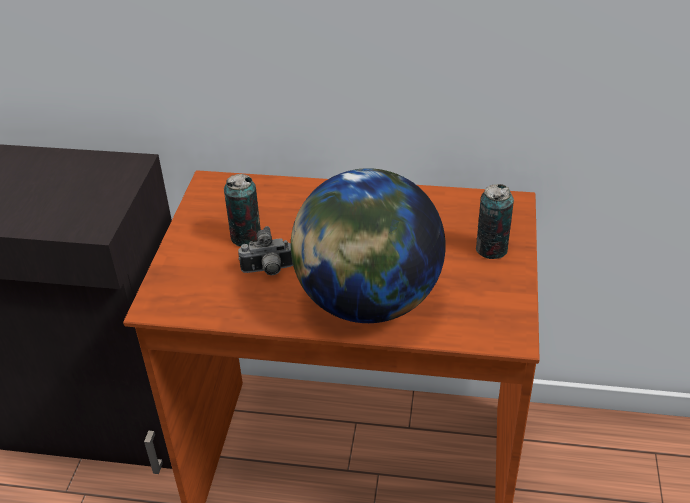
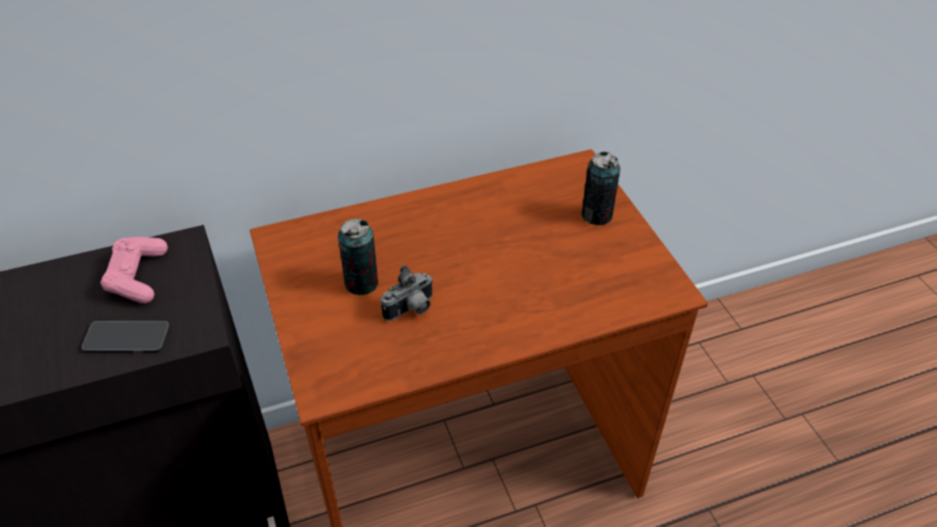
camera: 30 degrees left, 5 degrees up
globe [291,168,445,323] -> none
none -> phone [81,321,170,352]
none -> pink game controller [100,237,168,304]

